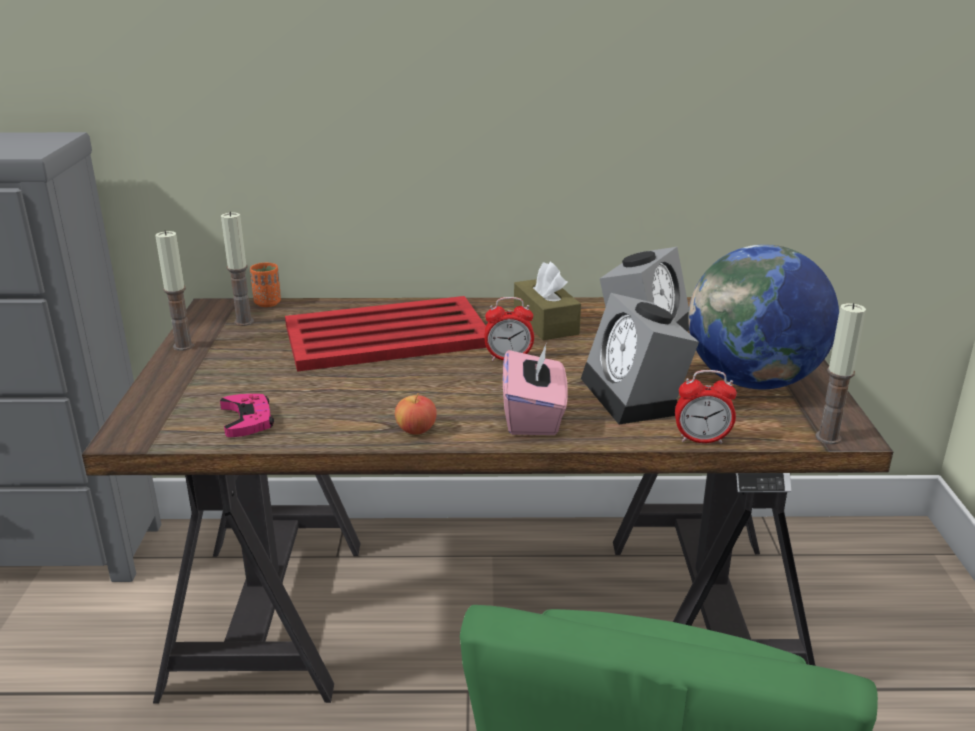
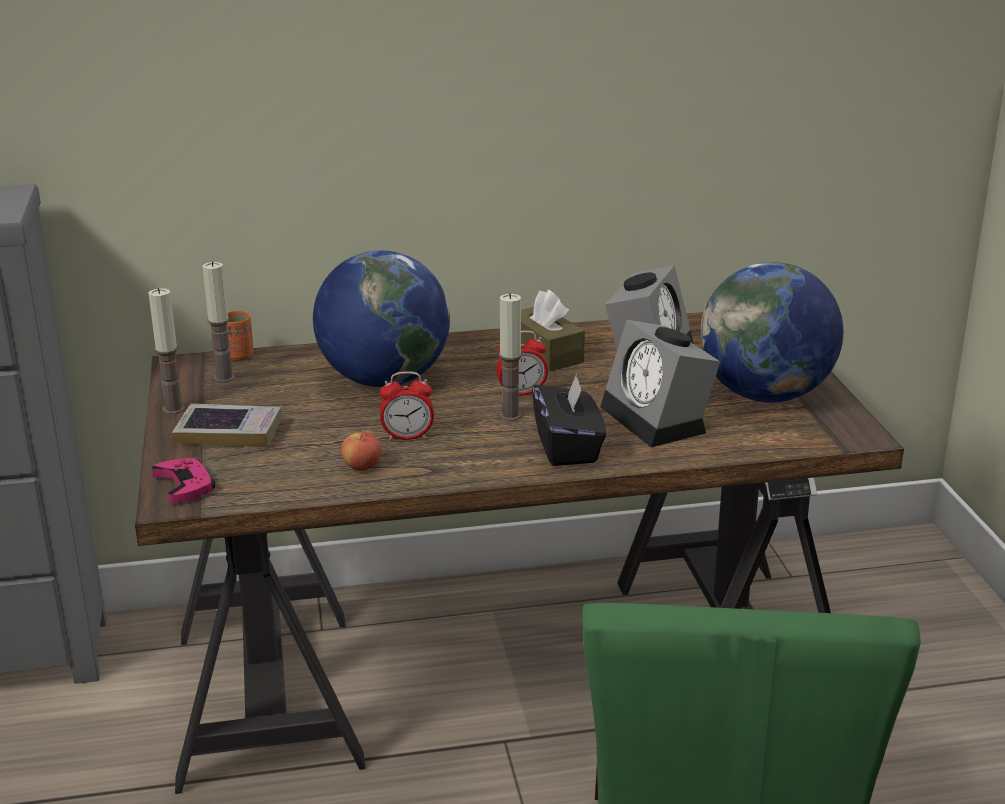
camera: 10 degrees left, 0 degrees up
pink game controller [220,394,274,437] -> pink game controller moved to [152,458,216,503]
red tray [285,296,486,372] -> globe [313,250,450,387]
apple [395,393,437,435] -> apple moved to [341,430,382,471]
pink tissue box [503,342,568,435] -> black tissue box [532,373,606,466]
alarm clock [675,370,737,444] -> alarm clock moved to [380,371,434,440]
candle [815,303,866,444] -> candle moved to [499,293,522,421]
none -> book [172,403,282,447]

